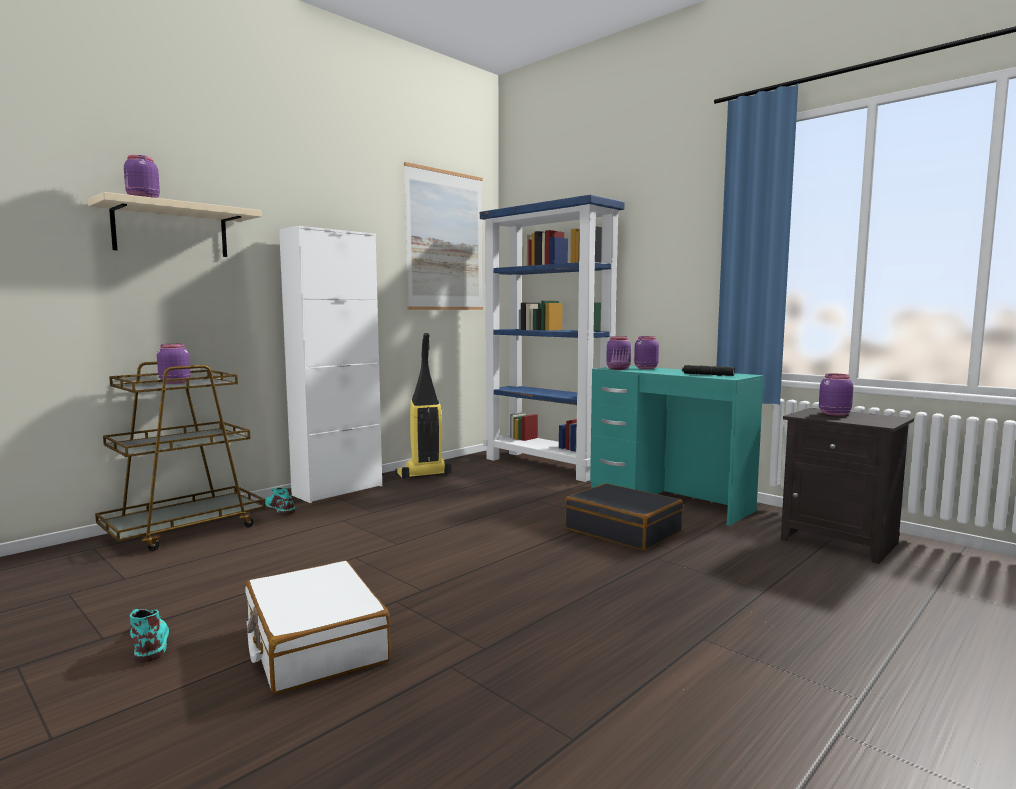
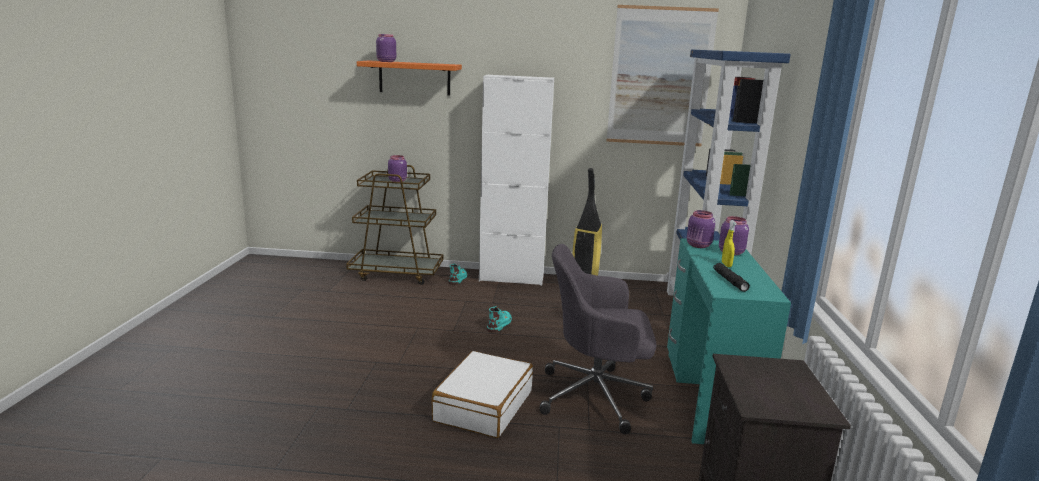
camera: 50 degrees right, 10 degrees up
beige shelf [88,192,262,257] -> orange shelf [357,61,462,96]
turquoise boot [130,609,169,663] -> turquoise boot moved to [487,306,512,332]
white suitcase [245,561,391,694] -> white suitcase moved to [432,351,533,438]
black suitcase [565,483,683,550] -> grey office chair [540,244,656,434]
purple jar [819,374,854,416] -> none
none -> yellow spray bottle [722,220,737,267]

